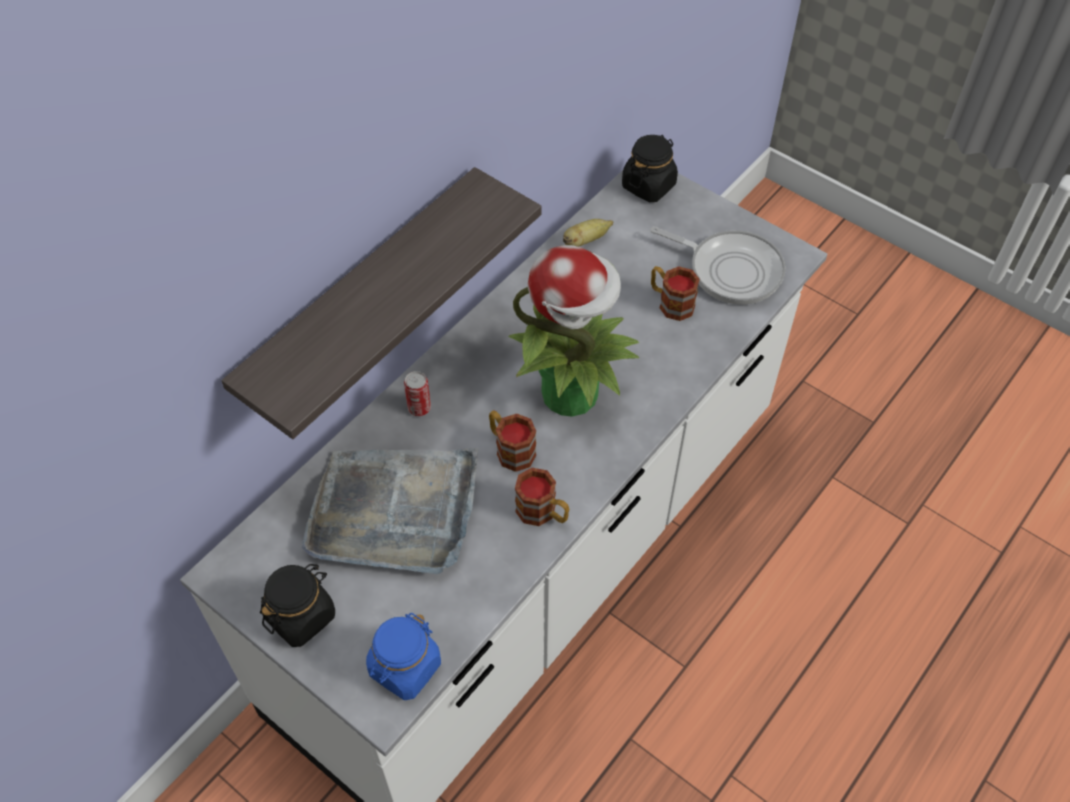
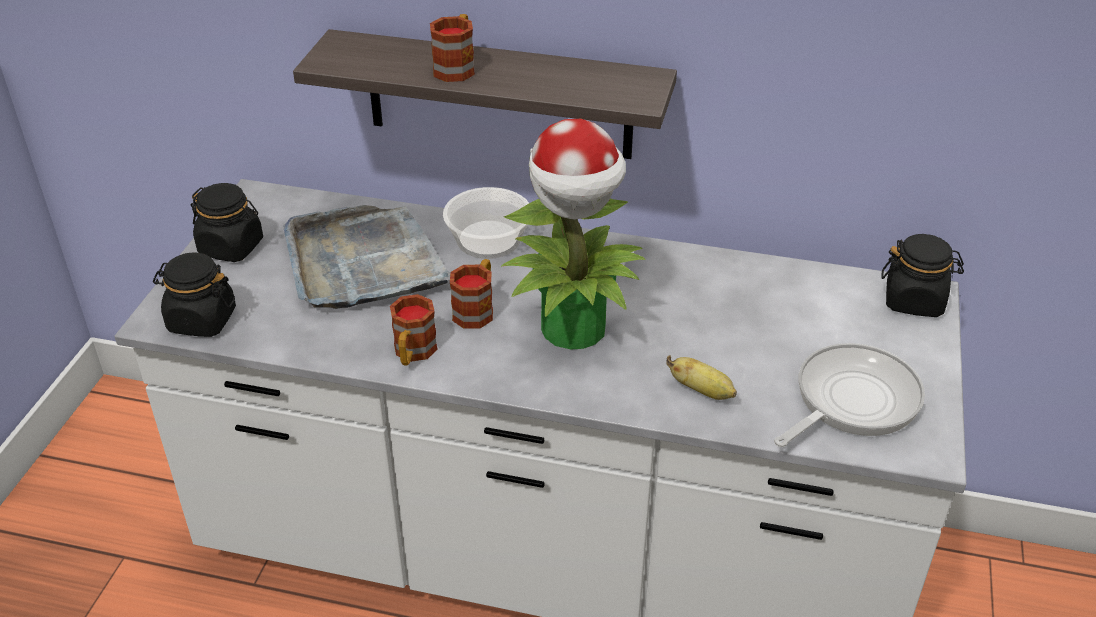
camera: 65 degrees right, 15 degrees down
blue jar [366,613,441,700] -> black jar [153,252,236,337]
can [404,371,431,416] -> bowl [443,187,529,259]
banana [563,219,613,247] -> banana moved to [666,355,737,400]
frying pan [650,226,786,305] -> frying pan turned 135 degrees counterclockwise [774,343,925,447]
mug [651,266,700,321] -> mug moved to [430,14,475,82]

